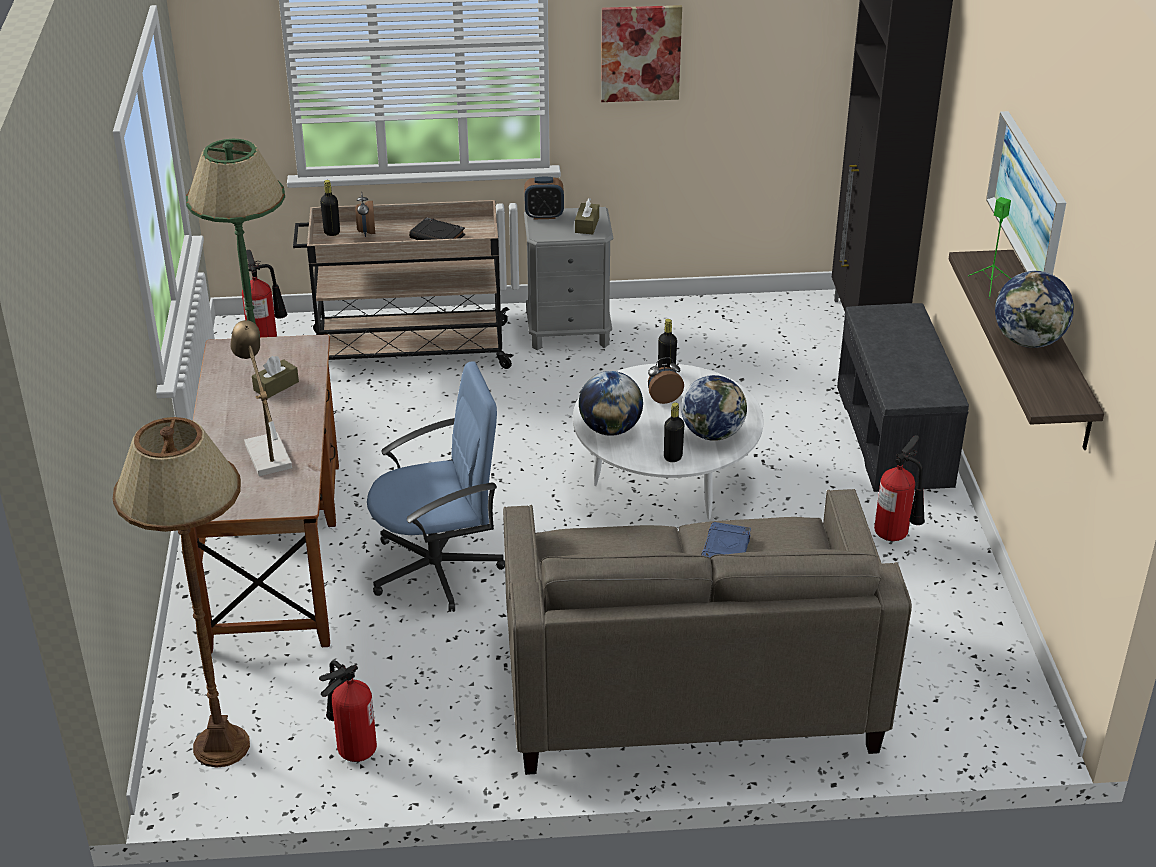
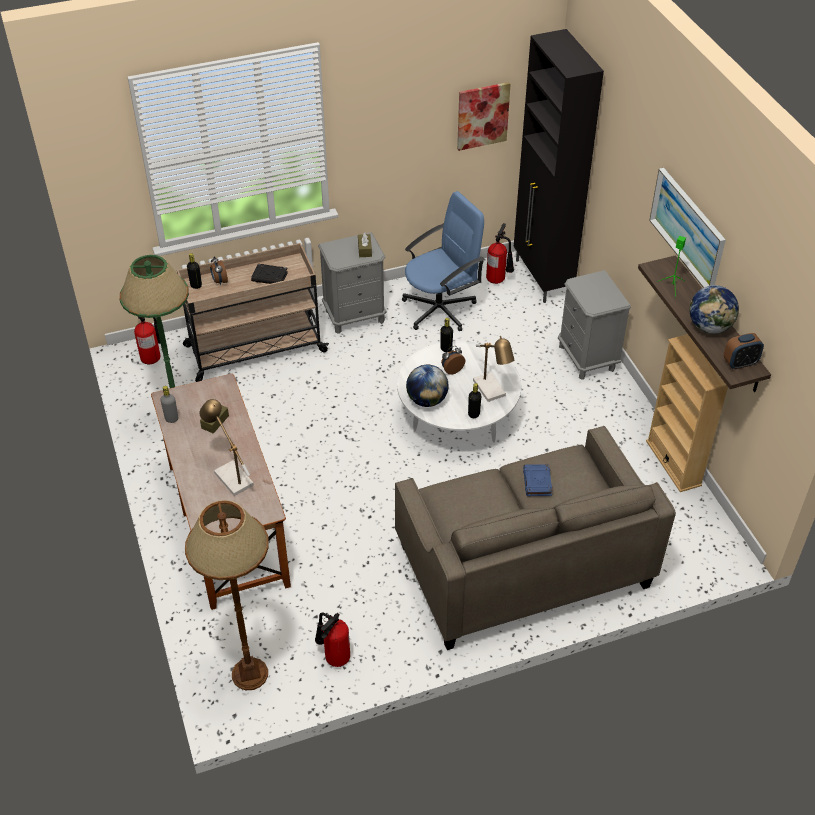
camera: 15 degrees left, 10 degrees up
blue office chair [367,361,505,612] -> blue office chair moved to [402,191,485,331]
alarm clock [524,177,564,219] -> alarm clock moved to [724,333,764,370]
picture [601,5,682,102] -> picture moved to [457,82,511,151]
globe [681,375,747,441] -> table lamp [473,336,514,402]
grey bench [837,303,969,492] -> grey nightstand [558,270,631,380]
fire extinguisher [874,435,925,541] -> fire extinguisher moved to [486,223,514,284]
none -> grey bottle [160,386,178,423]
none -> beige bookcase [646,334,728,492]

